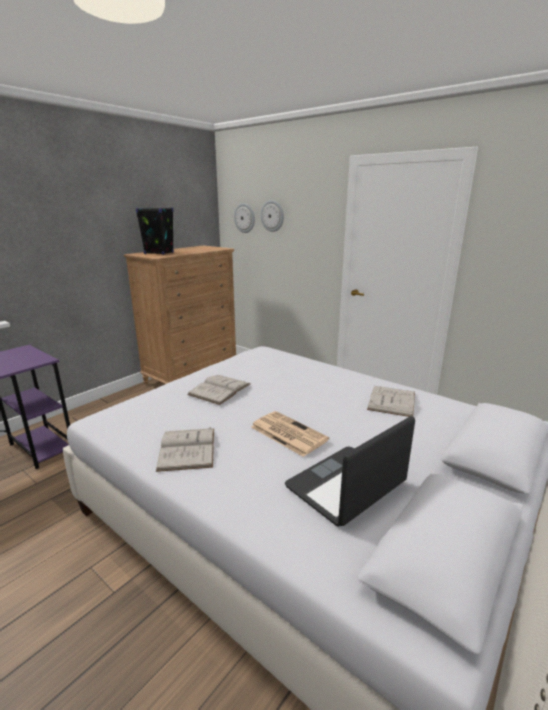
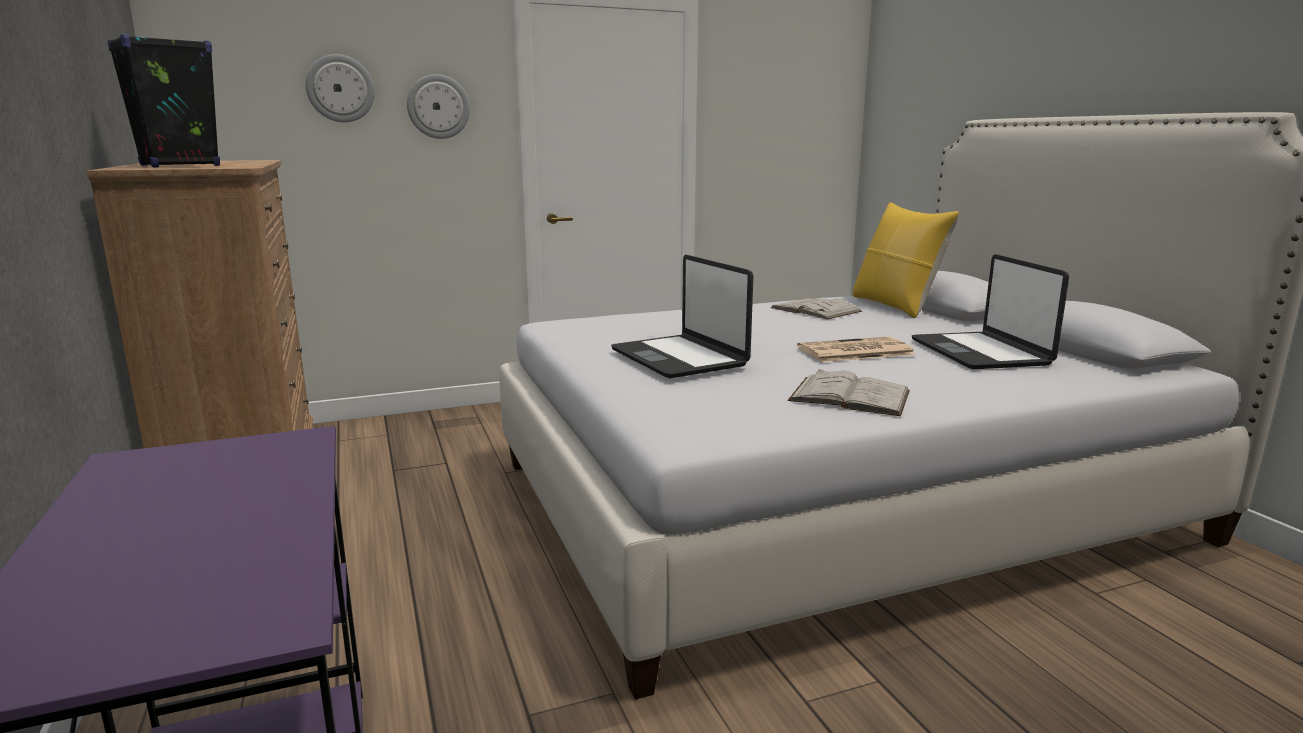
camera: 60 degrees left, 5 degrees down
white book [187,375,250,405] -> laptop [611,255,753,379]
wall clock [234,203,255,233] -> wall clock moved to [407,74,470,139]
none -> yellow pillow [853,202,959,318]

